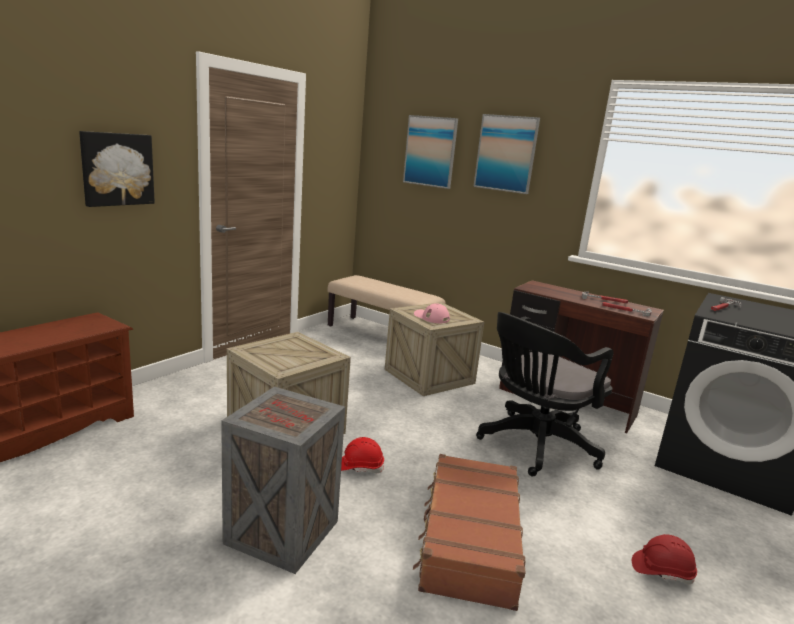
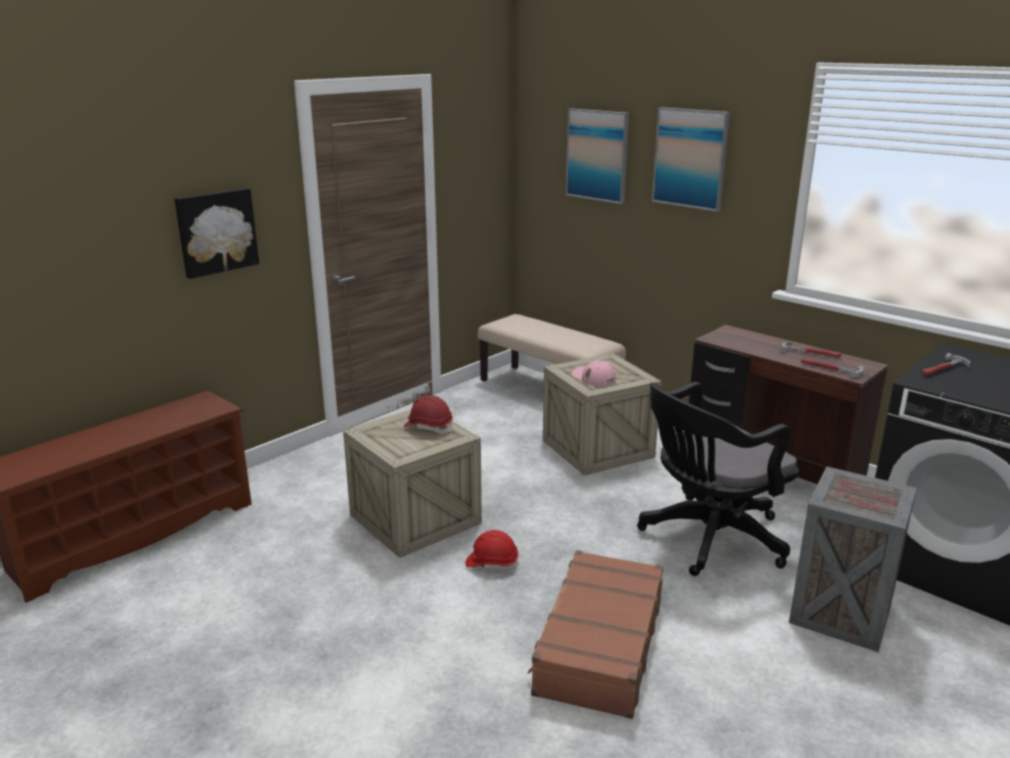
camera: 10 degrees right, 5 degrees up
crate [221,387,345,574] -> crate moved to [789,466,917,652]
red hard hat [632,534,697,584] -> red hard hat moved to [403,395,453,434]

